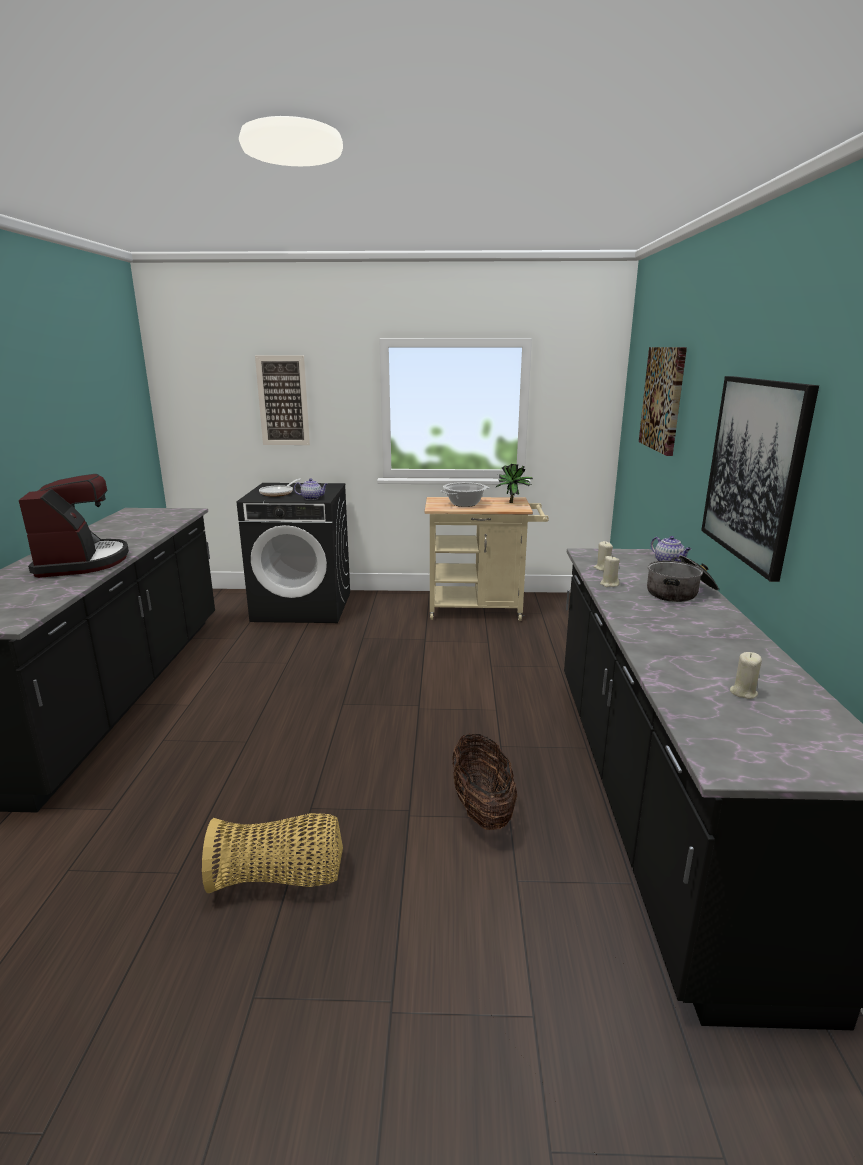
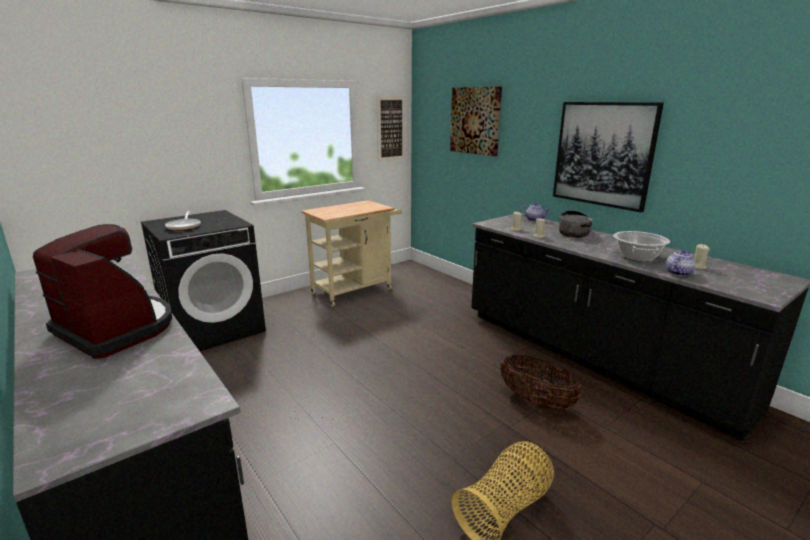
camera: 40 degrees left, 0 degrees up
picture [255,356,310,445] -> picture moved to [376,96,405,162]
teapot [294,478,328,500] -> teapot moved to [666,250,696,276]
cooking pot [440,482,489,507] -> cooking pot moved to [613,231,670,262]
potted plant [495,464,533,503] -> none

